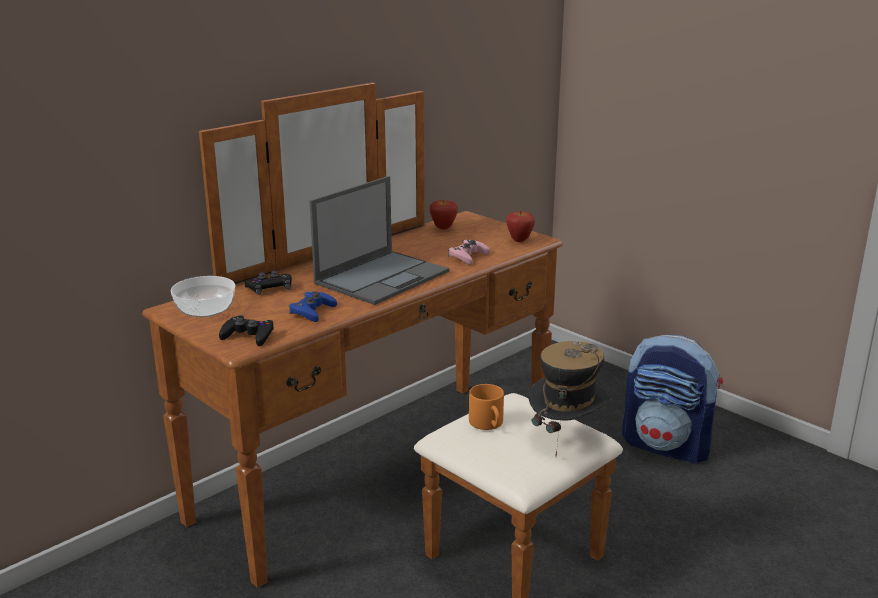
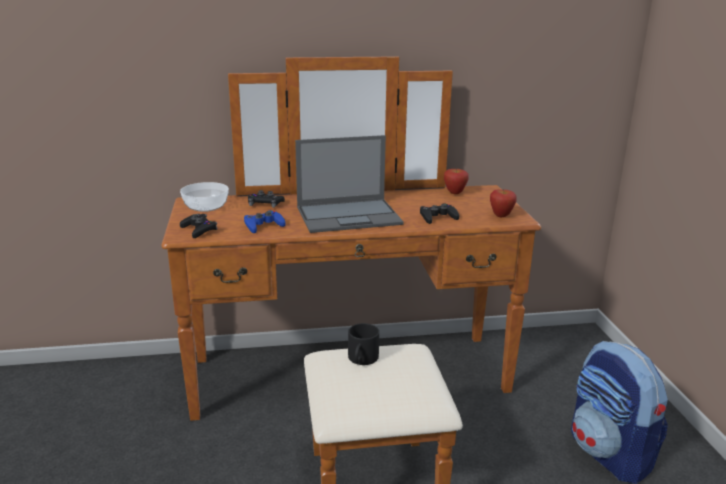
camera: 35 degrees right, 0 degrees up
pink game controller [448,240,490,265] -> black game controller [420,203,459,224]
orange mug [469,384,504,430] -> black mug [348,323,379,365]
hat [528,341,611,456] -> none

